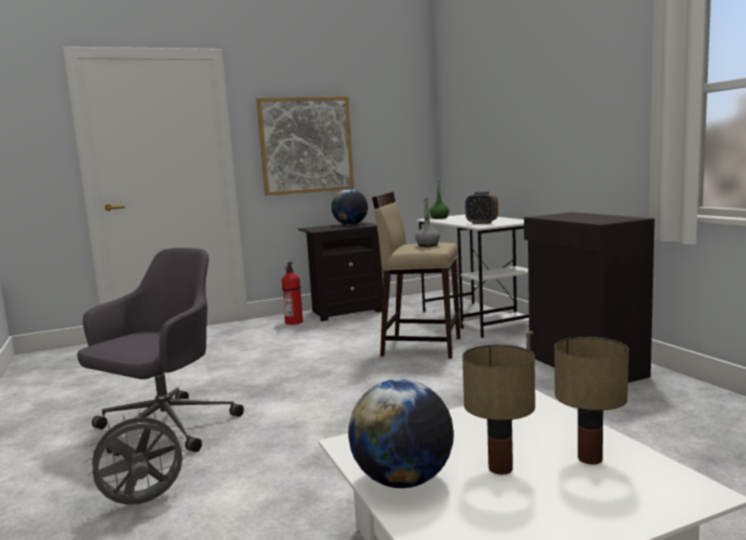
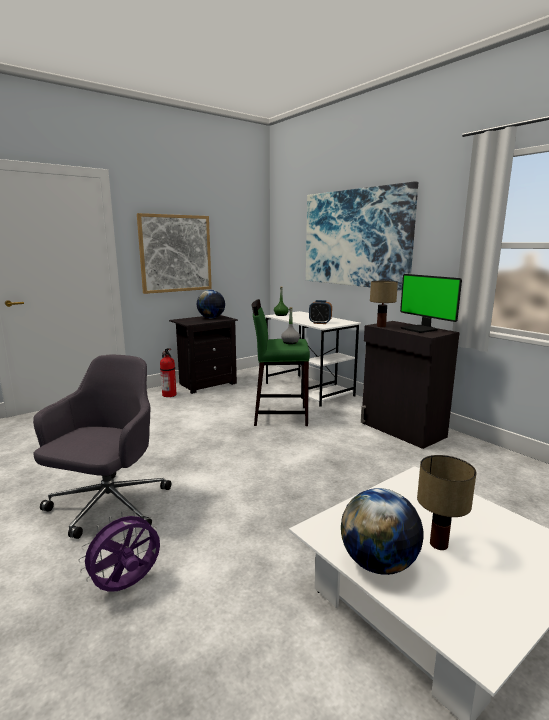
camera: 15 degrees left, 5 degrees up
grey fan [85,411,186,505] -> purple fan [78,510,160,592]
beige stool [372,192,460,358] -> green stool [252,299,310,426]
table lamp [554,337,629,465] -> table lamp moved to [370,281,398,327]
none -> picture [306,181,418,291]
none -> monitor [400,274,462,333]

